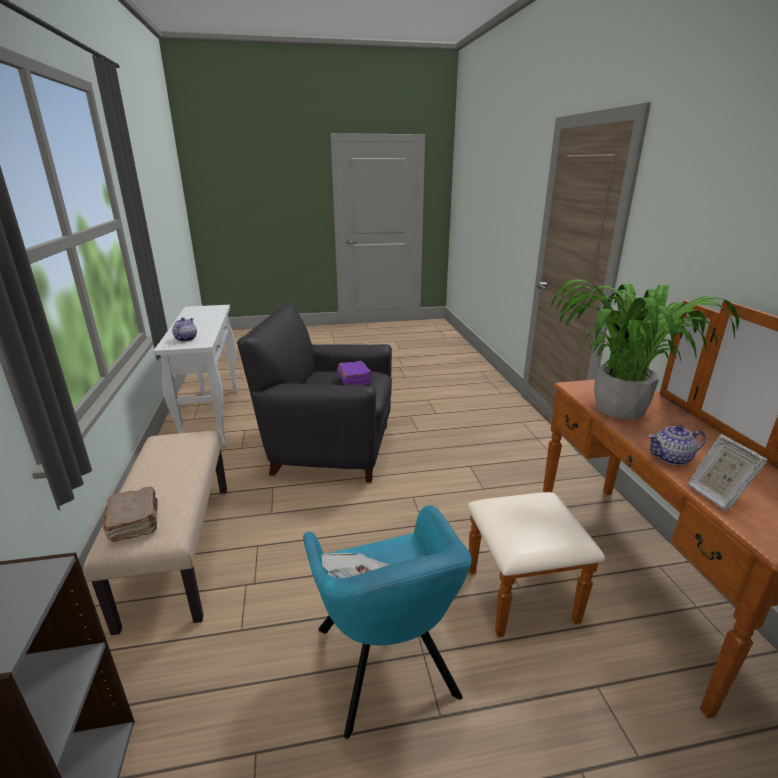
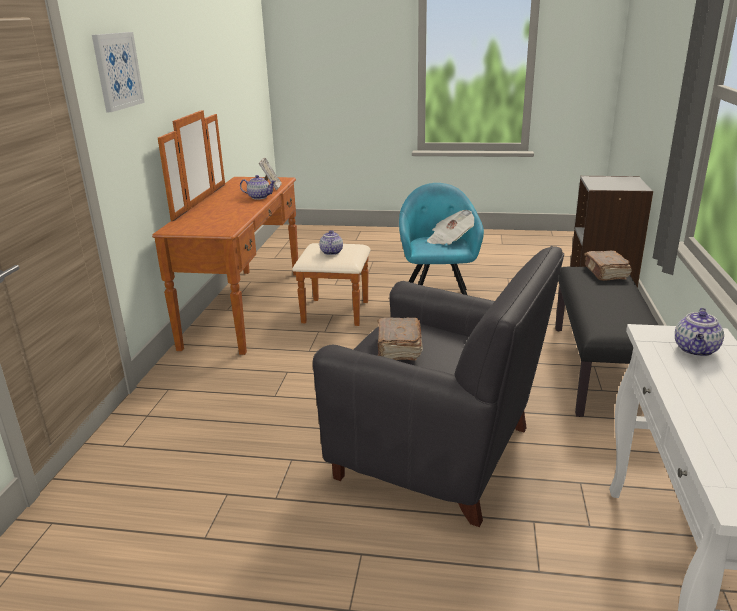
camera: 160 degrees left, 0 degrees up
beige bench [83,431,227,635] -> black bench [555,267,658,417]
purple book [337,361,373,386] -> brown book [377,317,423,360]
potted plant [550,279,739,419] -> none
none -> picture [92,32,145,112]
none -> teapot [319,230,343,255]

